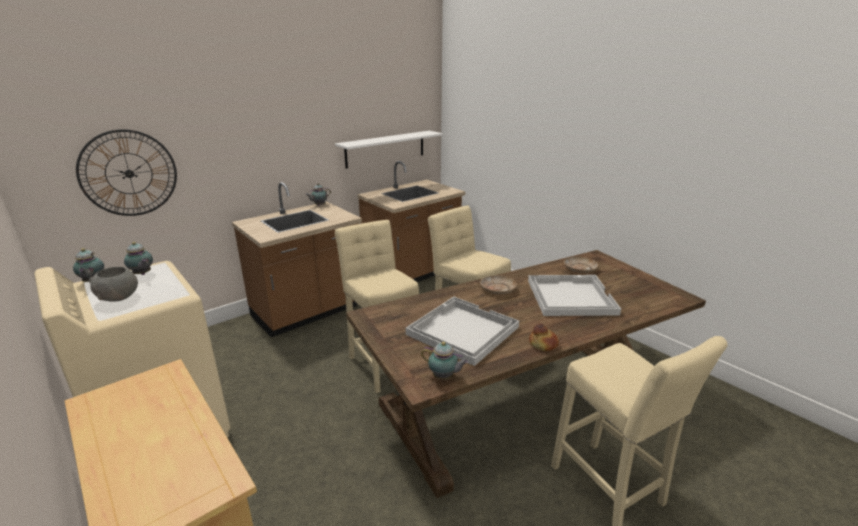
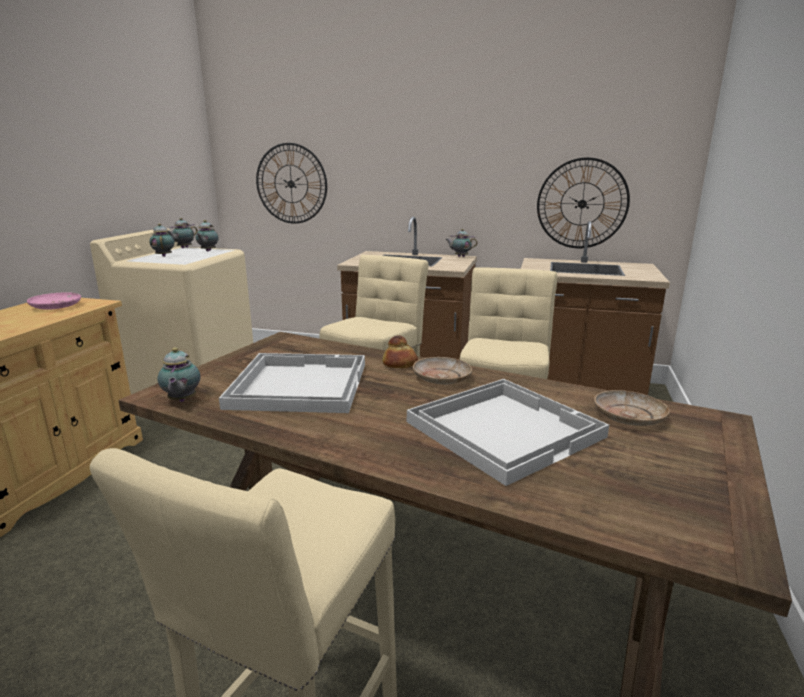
camera: 55 degrees right, 5 degrees down
grey bowl [88,267,138,302] -> teapot [149,224,175,257]
white shelf [335,131,443,169] -> wall clock [537,157,630,248]
bread [529,323,559,351] -> bread moved to [382,335,418,368]
none -> pink plate [27,292,81,310]

